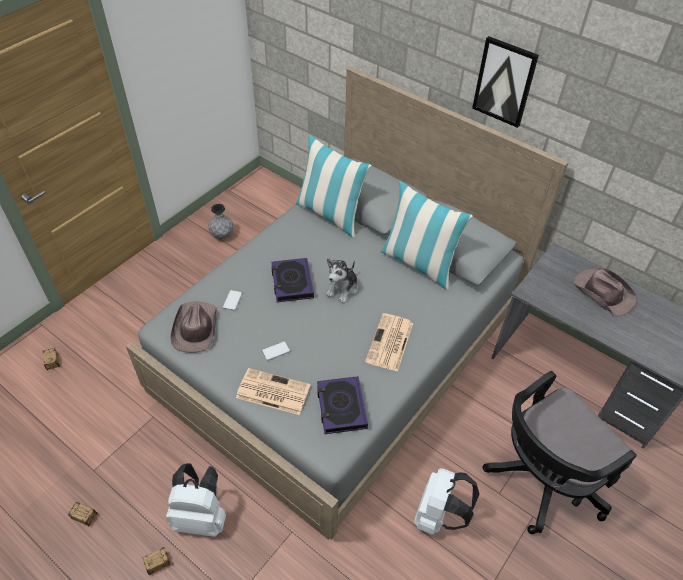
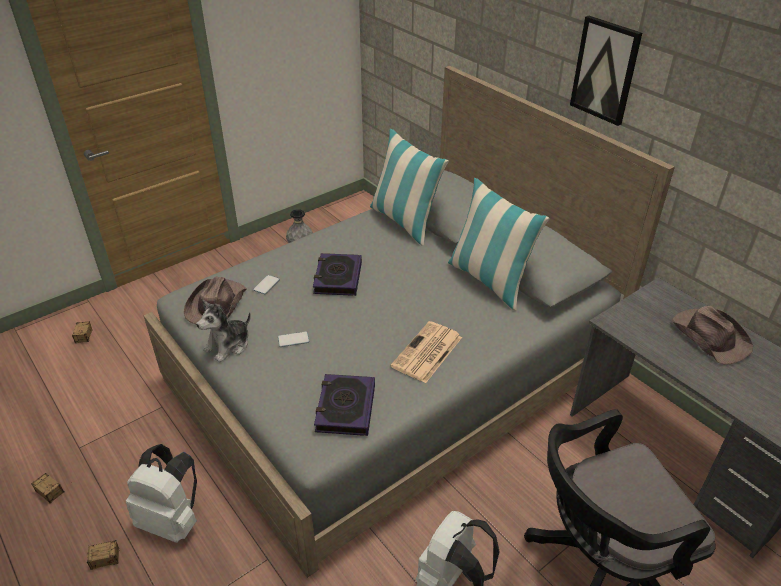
camera: 15 degrees right, 10 degrees down
newspaper [236,368,311,415] -> none
plush toy [325,258,358,304] -> plush toy moved to [196,300,251,362]

